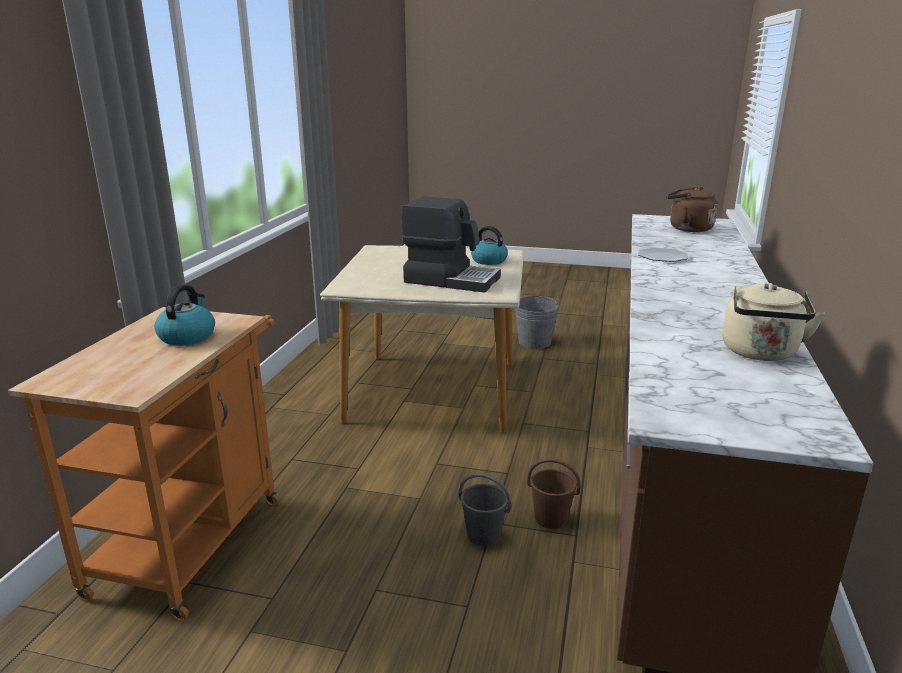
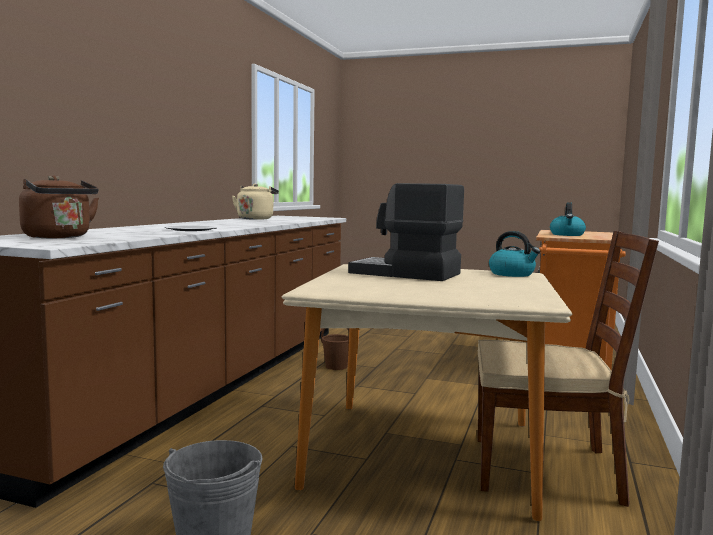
camera: 175 degrees left, 15 degrees down
grey bucket [459,473,511,546] -> none
kettle [471,226,508,265] -> kettle moved to [489,231,541,277]
none -> brown chair [477,231,659,507]

